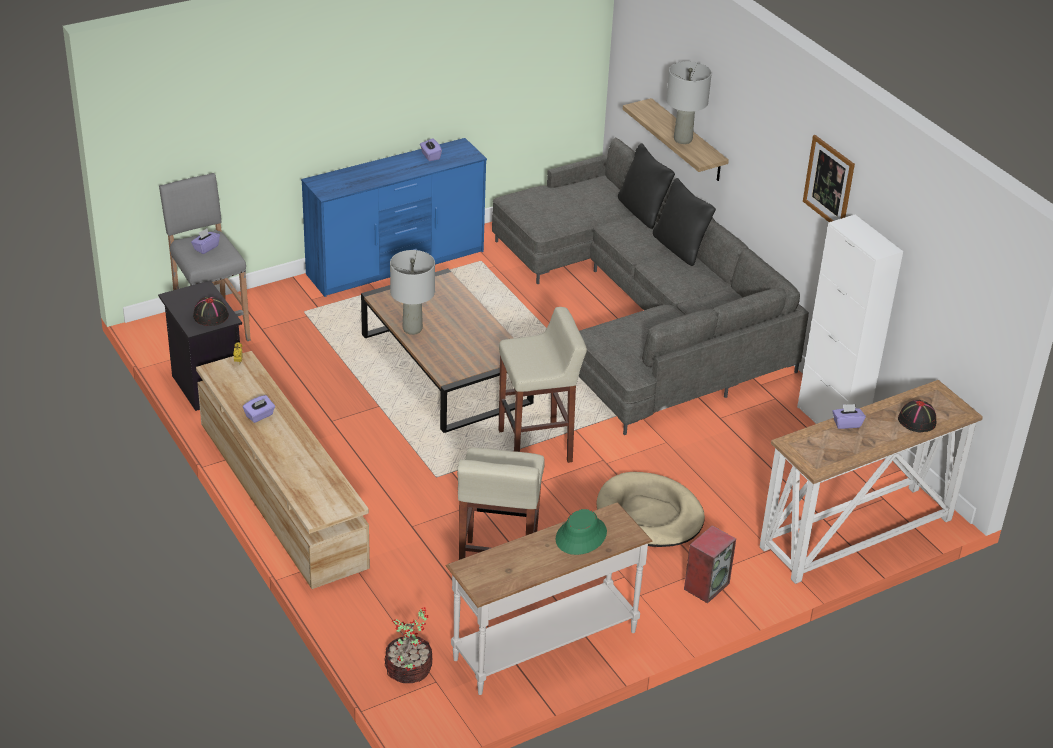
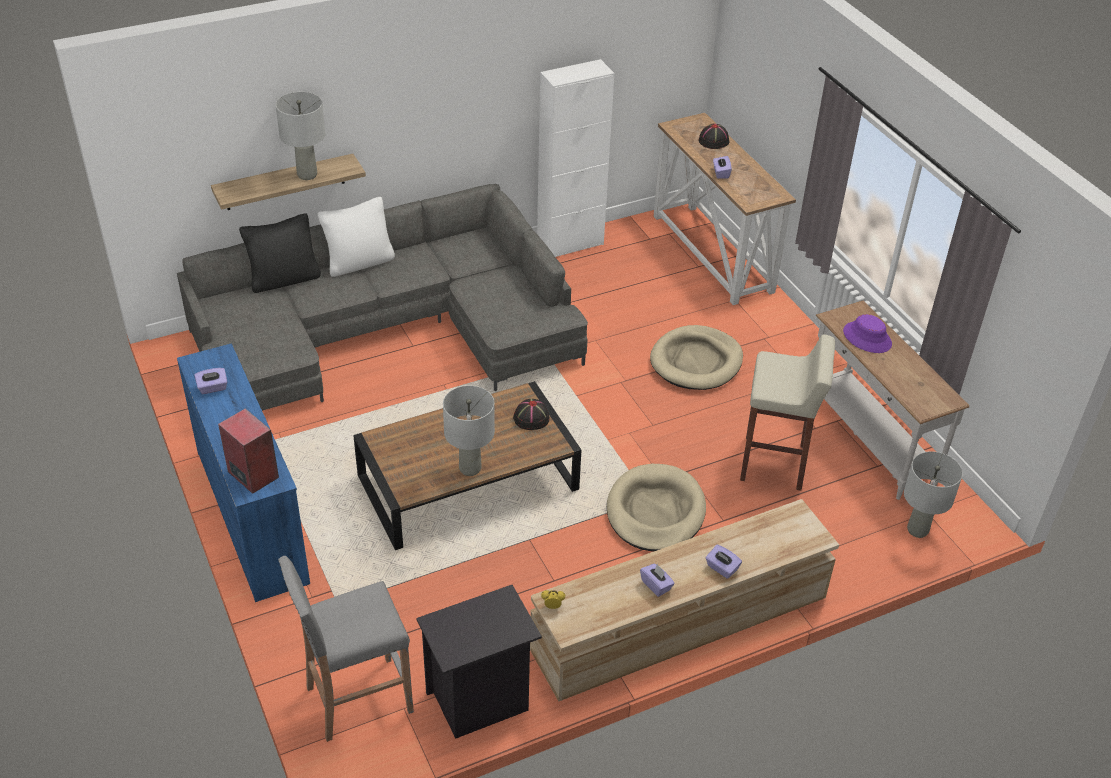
camera: 85 degrees left, 5 degrees up
purple tissue box [191,229,220,254] -> purple tissue box moved to [706,545,742,579]
black hat [193,296,229,326] -> black hat moved to [513,399,549,430]
potted plant [385,607,432,683] -> grey table lamp [904,451,963,538]
beige stool [499,307,587,463] -> none
green hat [556,509,607,555] -> purple hat [843,314,892,353]
black pillow [653,178,716,266] -> white pillow [318,197,395,277]
speaker [684,525,736,603] -> speaker moved to [218,408,279,494]
picture [803,135,855,222] -> none
none -> beige dog bed [607,464,706,552]

